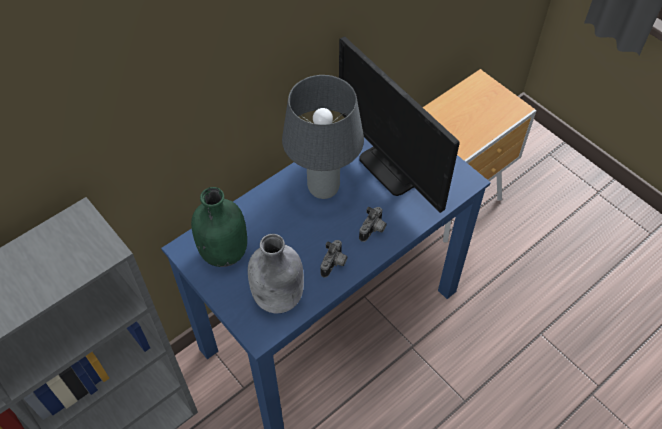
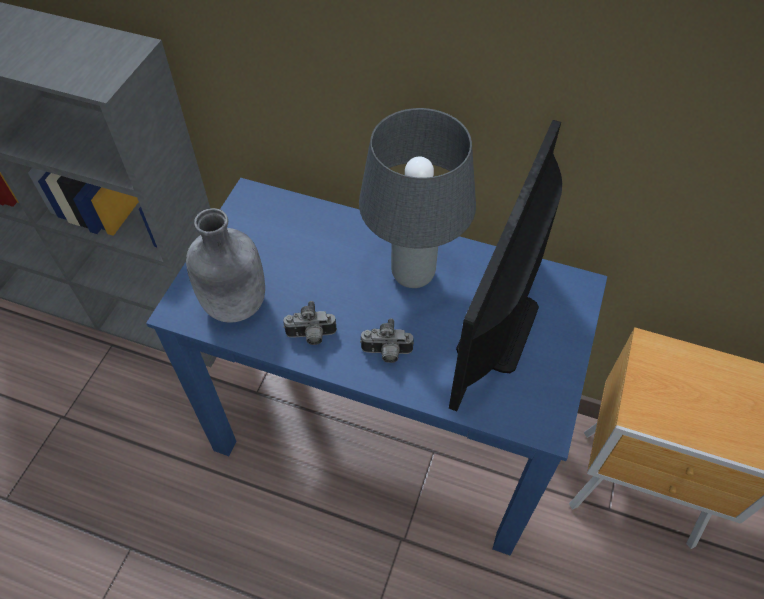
camera: 60 degrees right, 0 degrees up
green bottle [191,187,247,267] -> none

